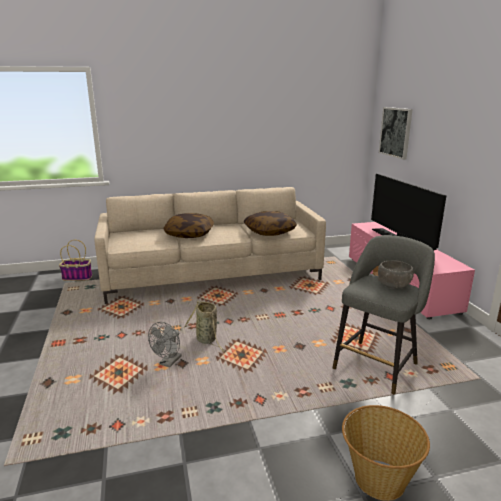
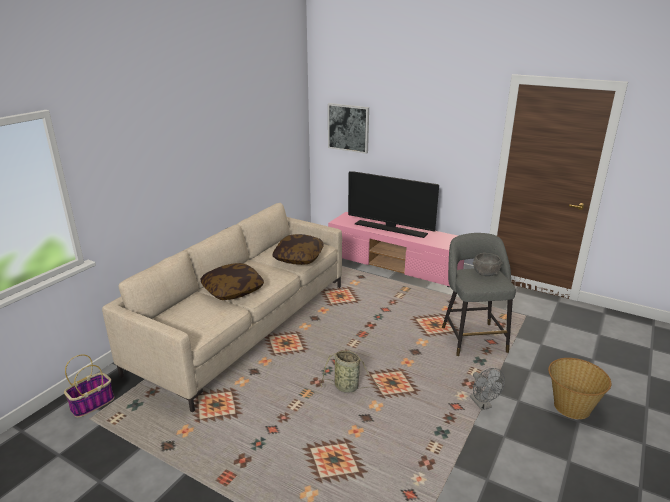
camera: 45 degrees left, 5 degrees up
grey fan [148,322,182,367] -> grey fan moved to [470,368,505,411]

